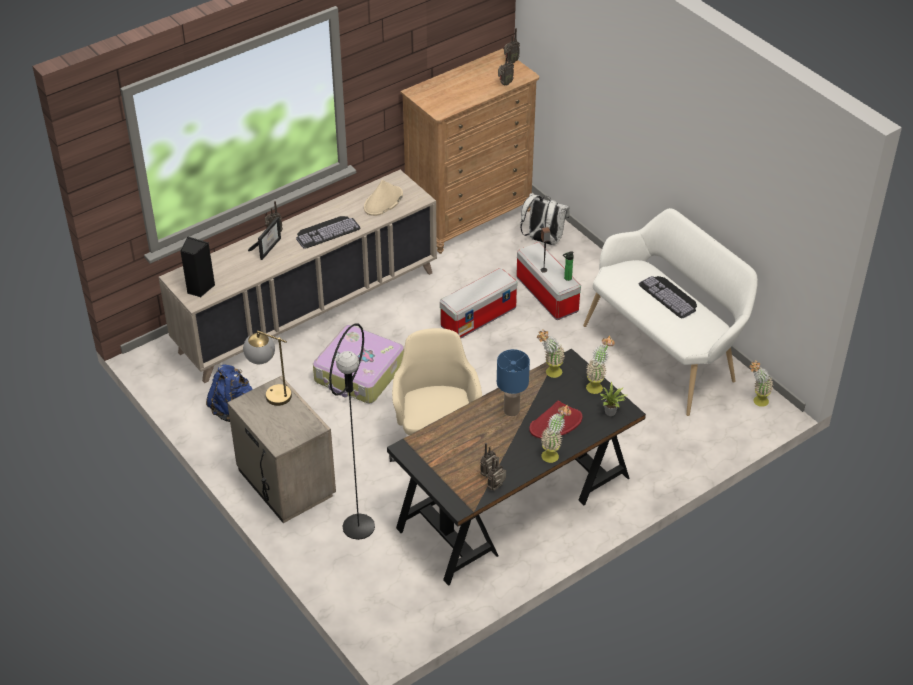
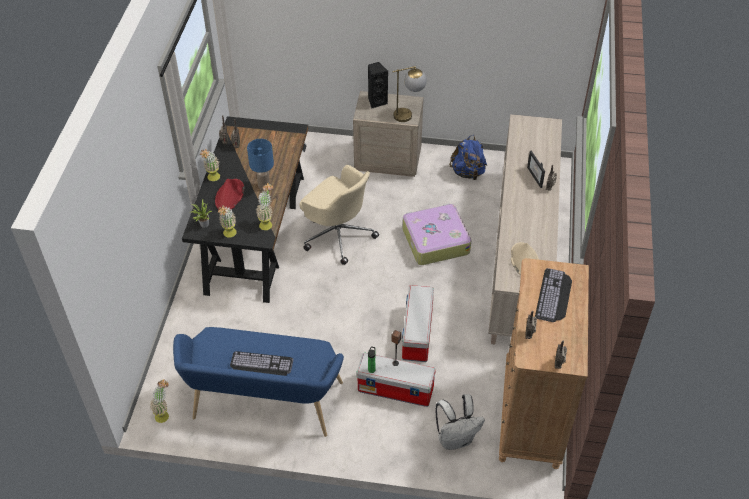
camera: 135 degrees right, 5 degrees up
black speaker [180,237,215,297] -> black speaker moved to [368,62,388,109]
keyboard [296,216,360,249] -> keyboard moved to [535,268,572,322]
black floor lamp [329,323,375,540] -> none
white bench [583,208,758,416] -> blue bench [173,327,344,437]

